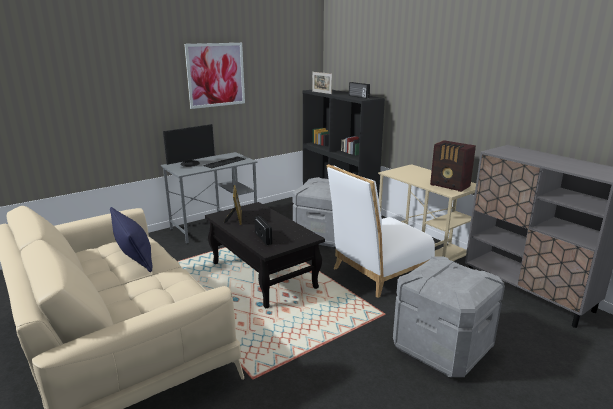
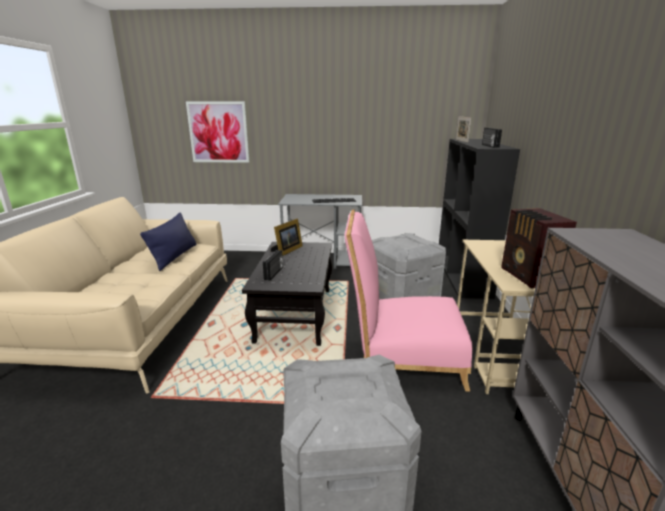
camera: 40 degrees right, 0 degrees up
monitor [163,124,215,167] -> none
picture [184,43,245,109] -> picture moved to [186,102,249,163]
white chair [326,164,435,298] -> pink chair [344,210,472,392]

